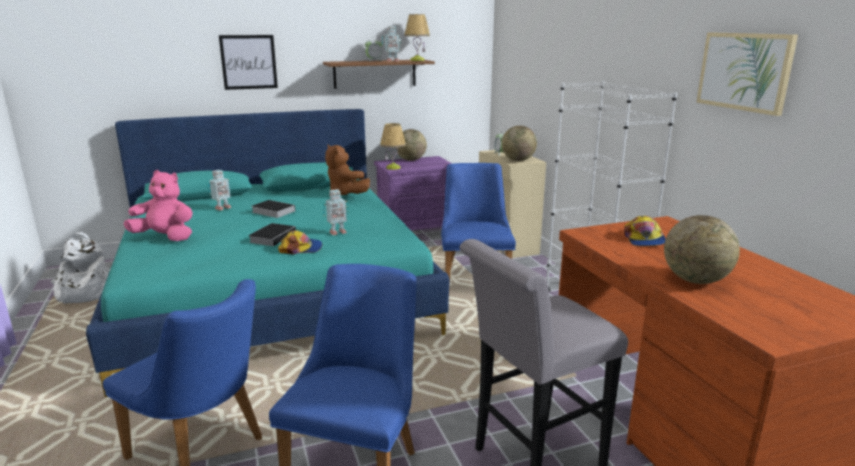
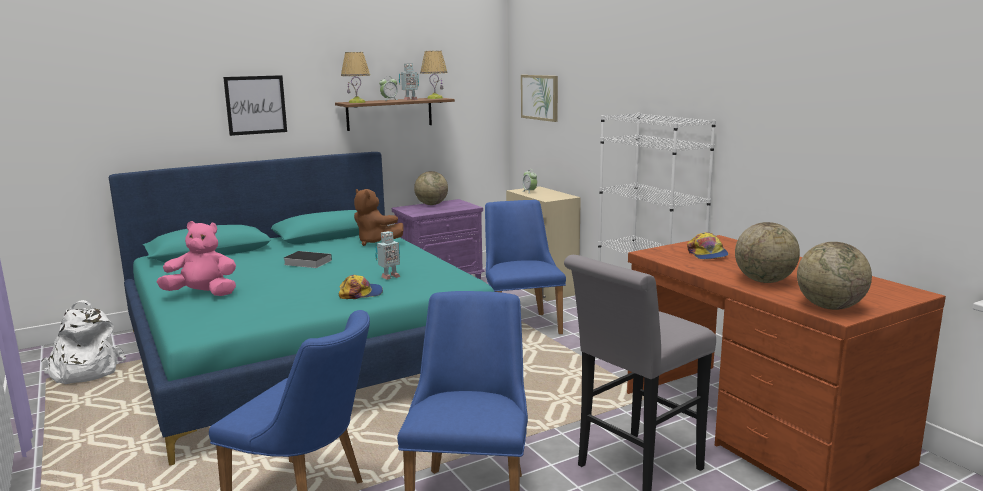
camera: 10 degrees left, 5 degrees down
toy robot [208,170,232,211] -> none
book [248,223,296,246] -> none
table lamp [380,123,406,170] -> table lamp moved to [341,52,370,103]
globe [501,126,537,161] -> globe moved to [797,242,872,310]
picture [696,32,798,116] -> picture moved to [521,75,558,122]

